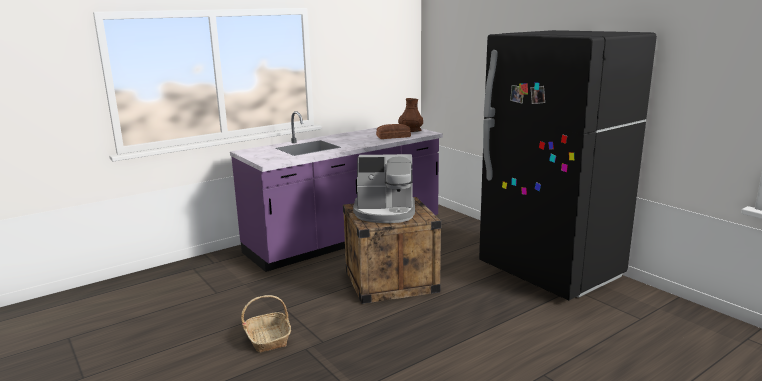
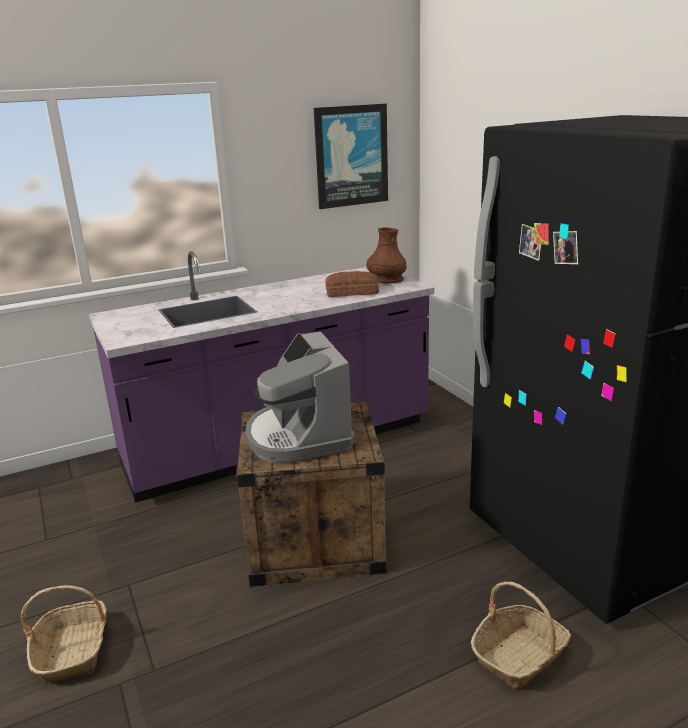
camera: 10 degrees right, 5 degrees up
coffee machine [353,154,415,223] -> coffee machine turned 60 degrees clockwise [245,332,356,463]
none -> picture [314,104,388,209]
none -> basket [471,581,571,690]

